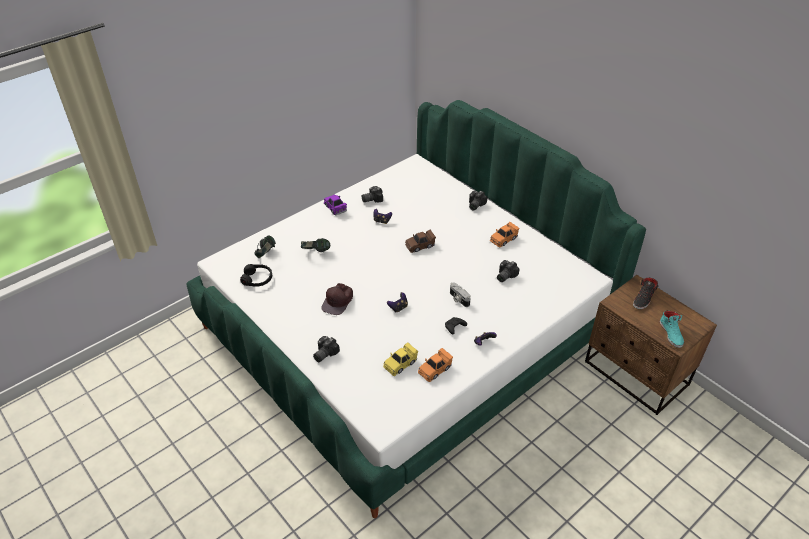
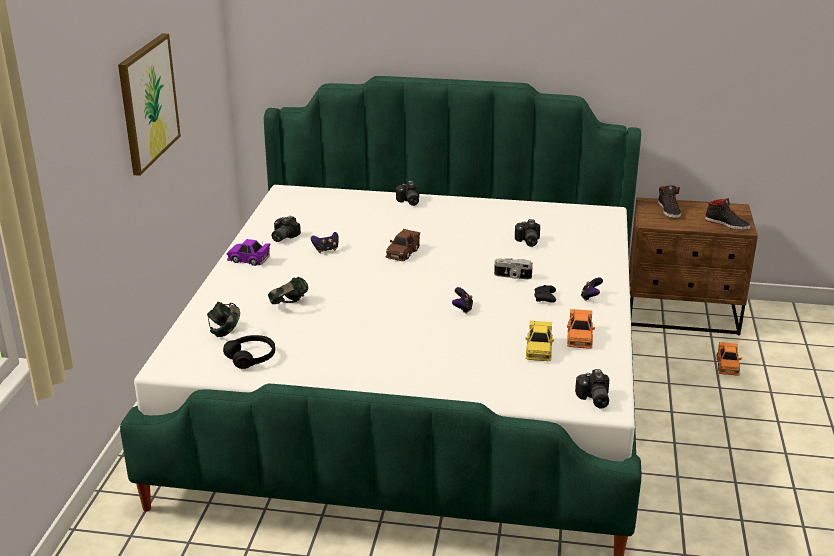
camera: 40 degrees left, 15 degrees down
camera [313,336,340,362] -> camera moved to [575,369,609,408]
brown cap [321,283,353,315] -> none
orange toy car [490,222,519,248] -> orange toy car moved to [716,342,742,376]
turquoise shoe [660,311,684,348] -> black shoe [705,198,750,230]
none -> picture [118,33,181,176]

